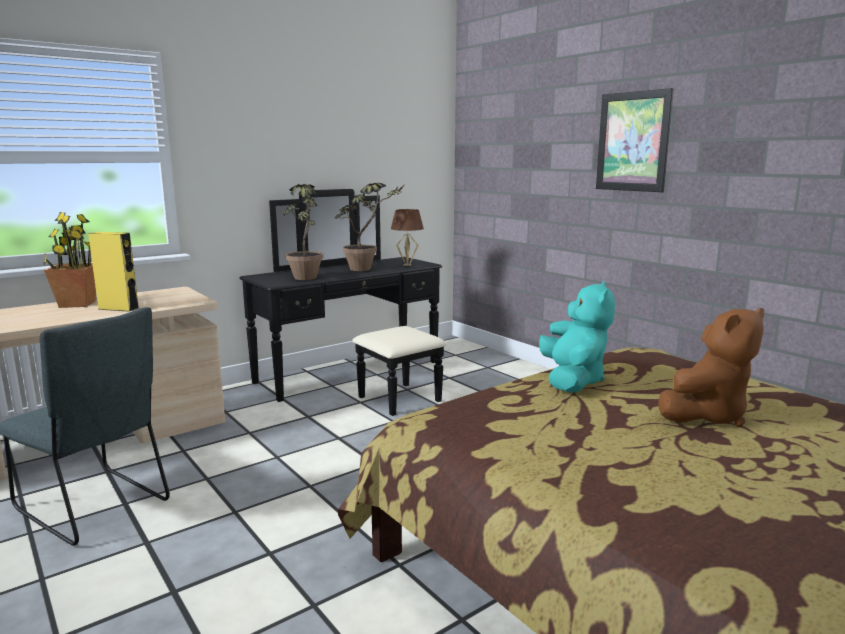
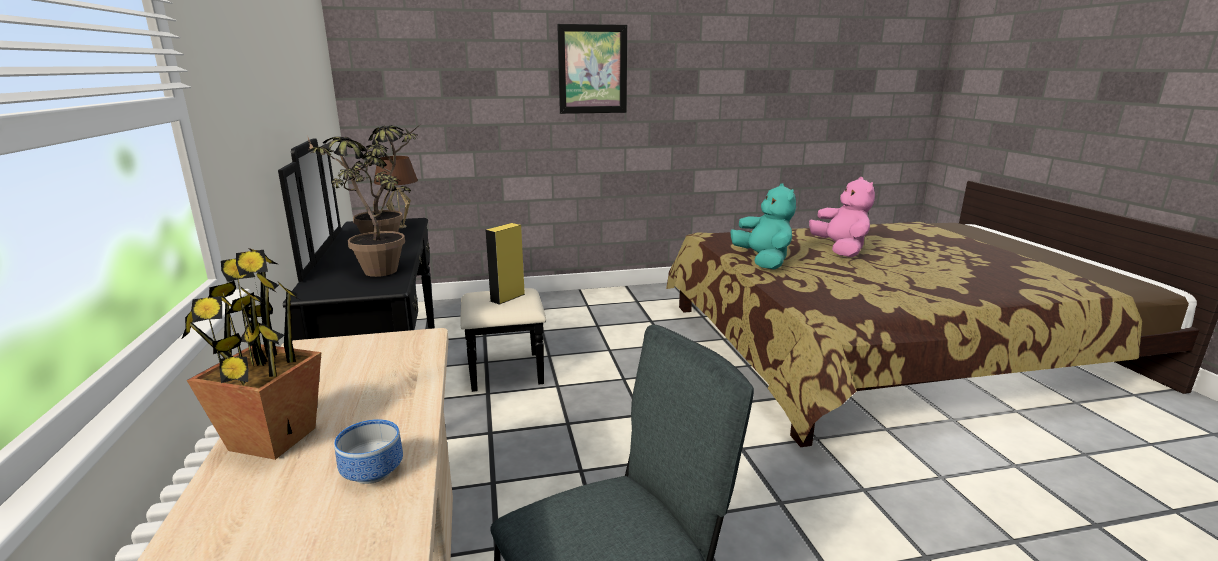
camera: 65 degrees left, 5 degrees up
yellow speaker [88,232,139,312] -> yellow speaker moved to [486,223,525,305]
turquoise plush toy [539,281,615,393] -> turquoise plush toy turned 45 degrees clockwise [730,183,796,269]
brown plush toy [658,308,764,427] -> pink plush toy [809,177,875,257]
none -> bowl [334,419,403,484]

